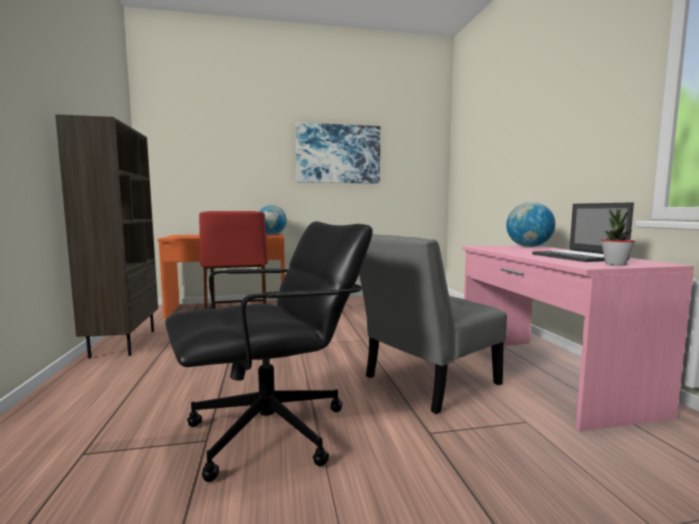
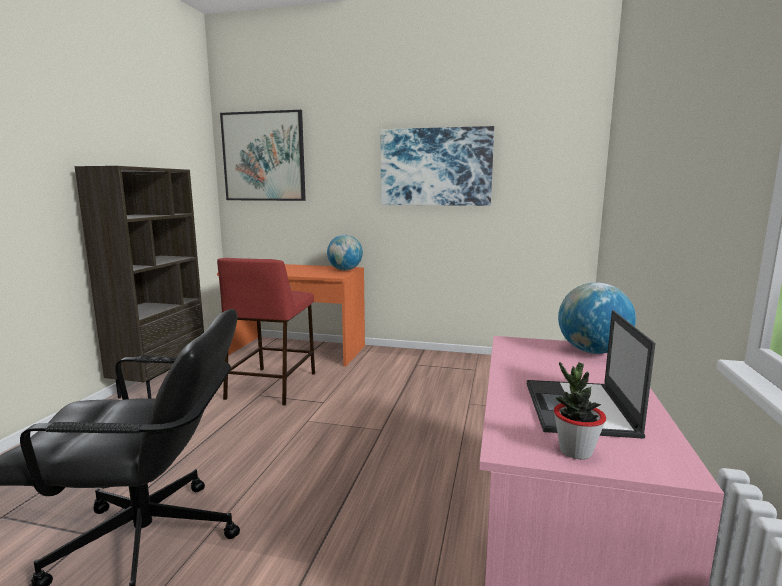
camera: 25 degrees right, 5 degrees up
grey chair [359,234,507,414] -> none
none -> picture [220,110,306,201]

